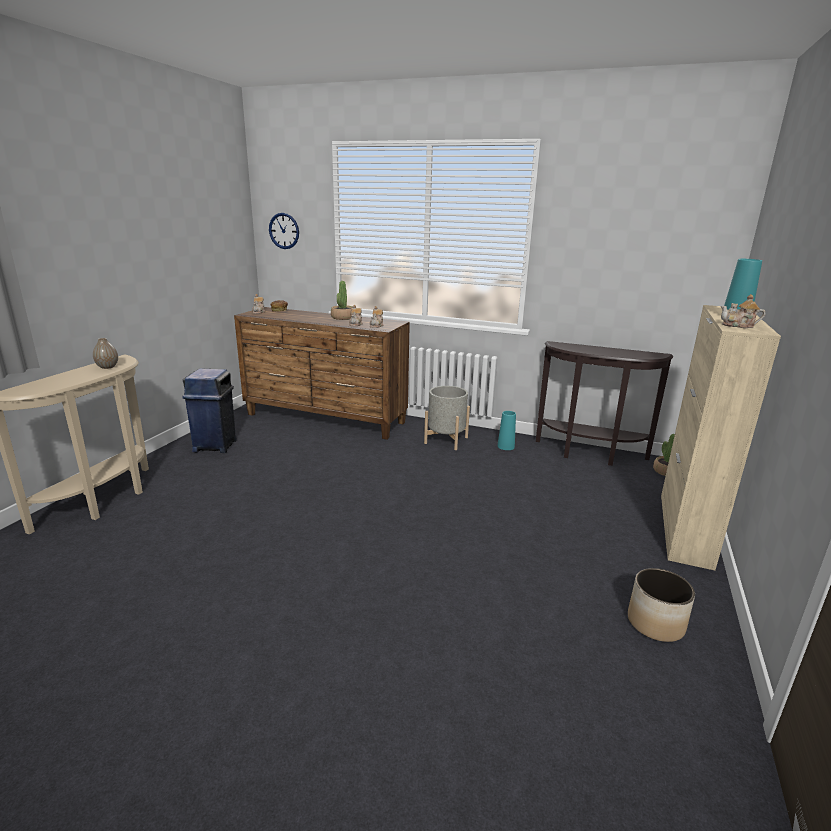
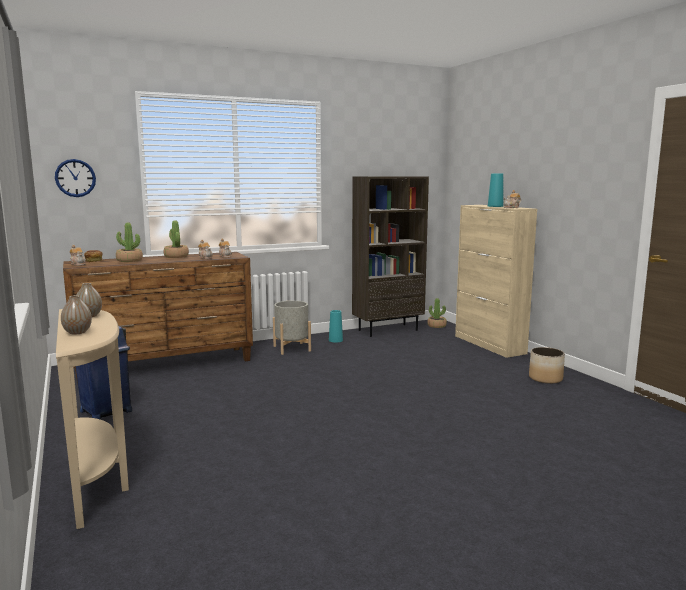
camera: 45 degrees left, 10 degrees down
brown console table [536,341,674,466] -> brown bookcase [352,176,429,337]
none -> vase [61,295,92,335]
none -> potted plant [116,223,143,262]

